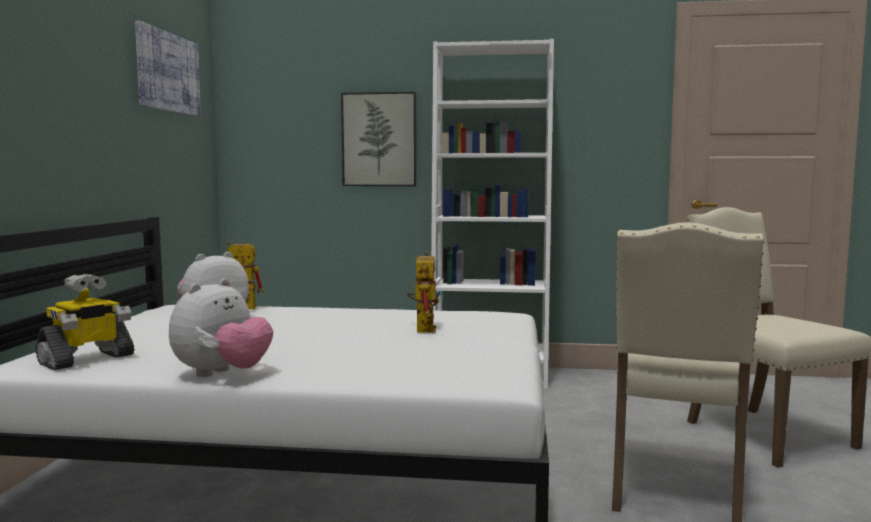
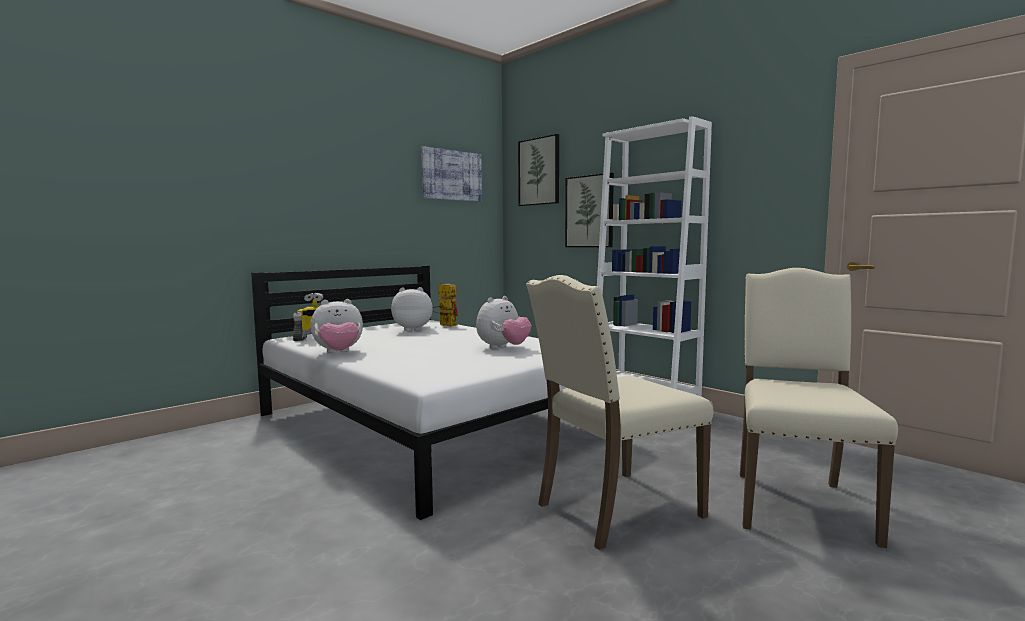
camera: 40 degrees right, 0 degrees up
toy robot [407,251,442,333] -> plush toy [476,296,531,349]
none -> picture [518,134,559,206]

